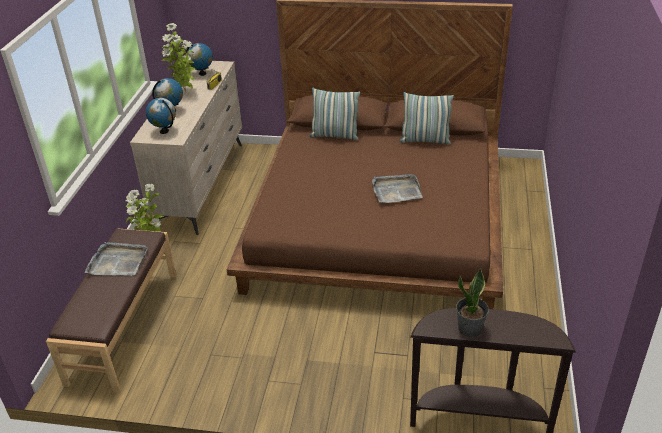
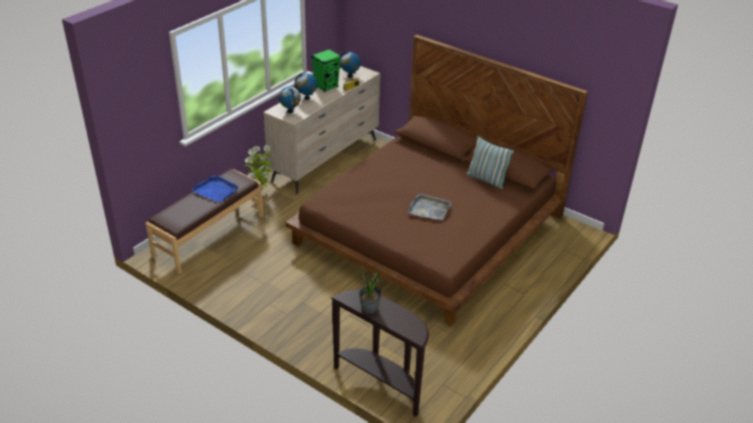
camera: 25 degrees right, 0 degrees up
grey tray [85,242,148,276] -> blue tray [192,175,239,202]
potted plant [162,23,195,92] -> green speaker [311,49,341,92]
pillow [309,88,360,140] -> none

